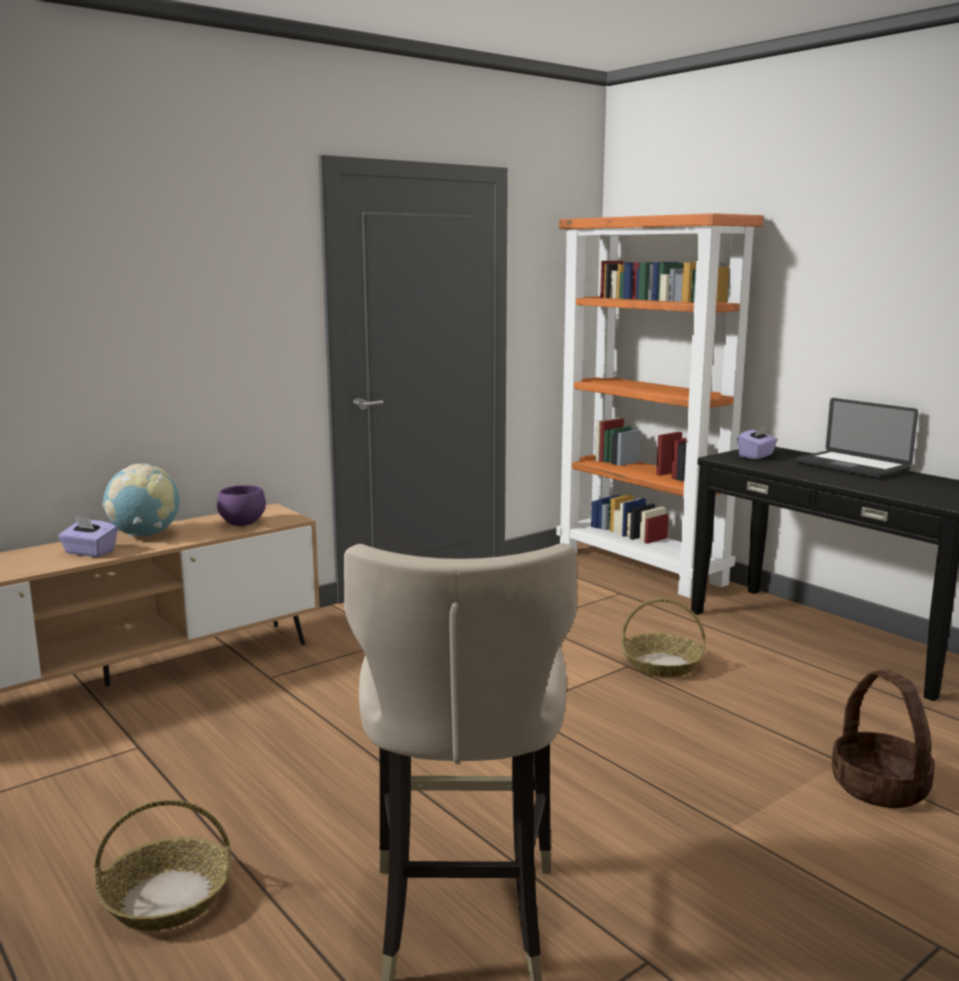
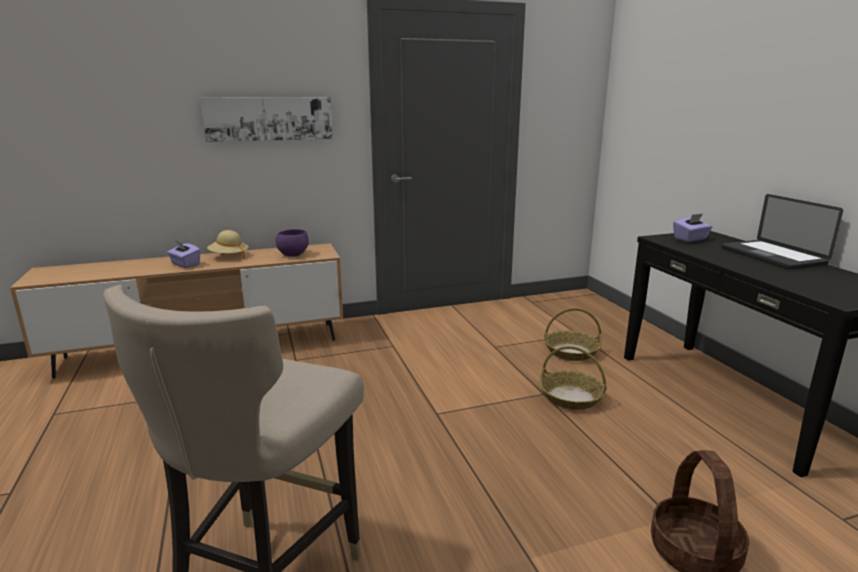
camera: 20 degrees right, 5 degrees up
basket [94,799,231,931] -> basket moved to [544,308,602,361]
globe [103,464,180,537] -> beige hat [207,230,248,259]
orange bookcase [556,213,763,598] -> none
none -> picture [201,97,333,142]

